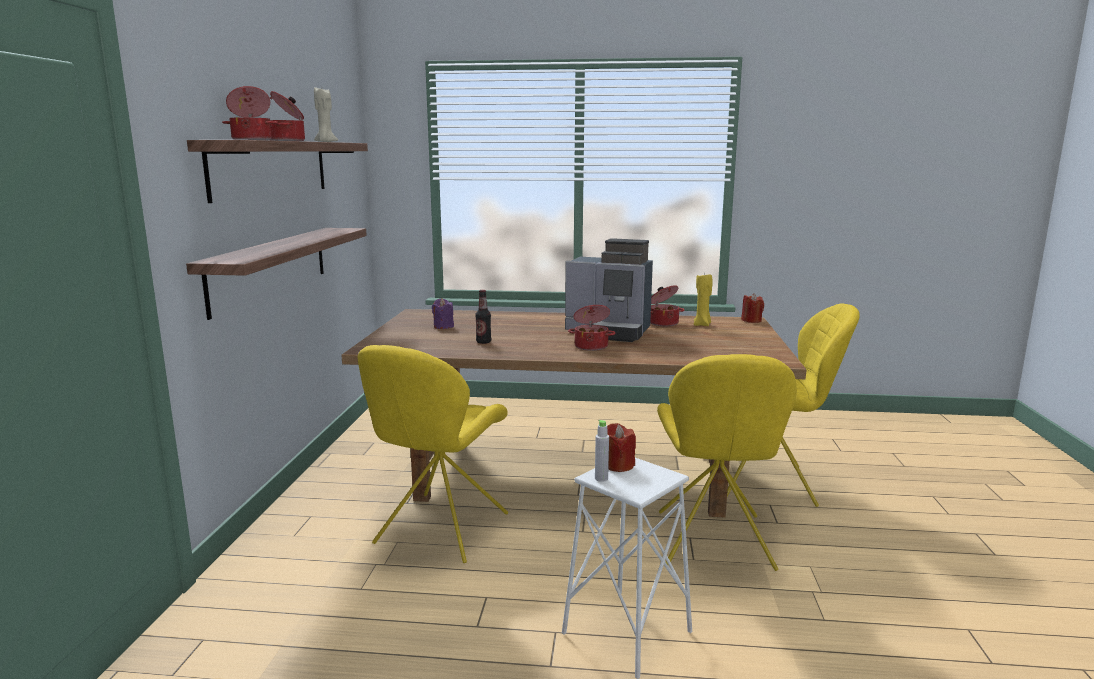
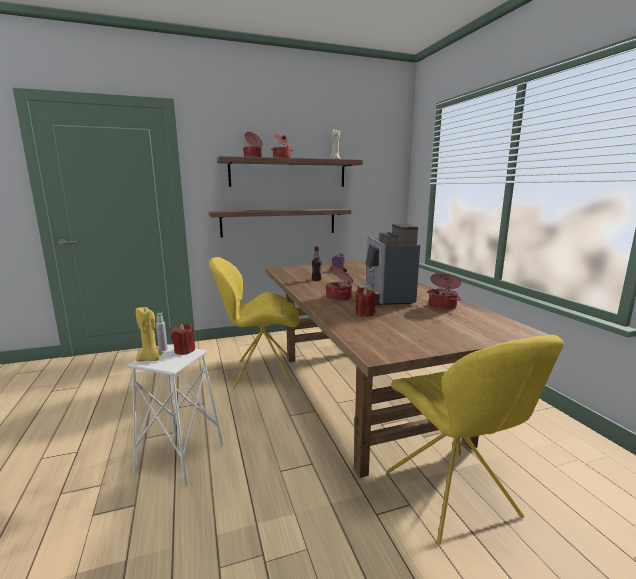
camera: 65 degrees right, 0 degrees up
yellow chair [657,354,797,571] -> none
yellow candle [694,274,713,326] -> yellow candle moved to [136,306,163,361]
red candle [741,293,764,323] -> red candle moved to [356,287,376,317]

